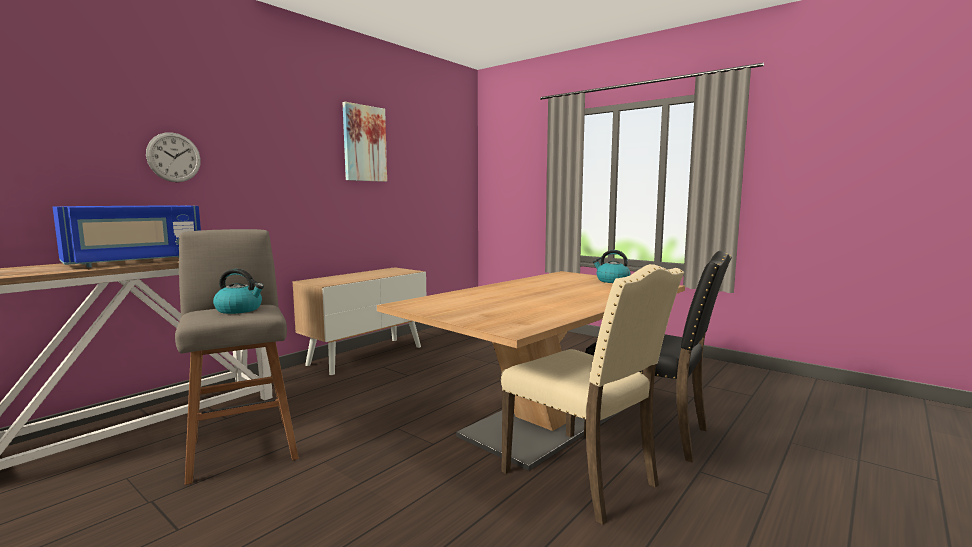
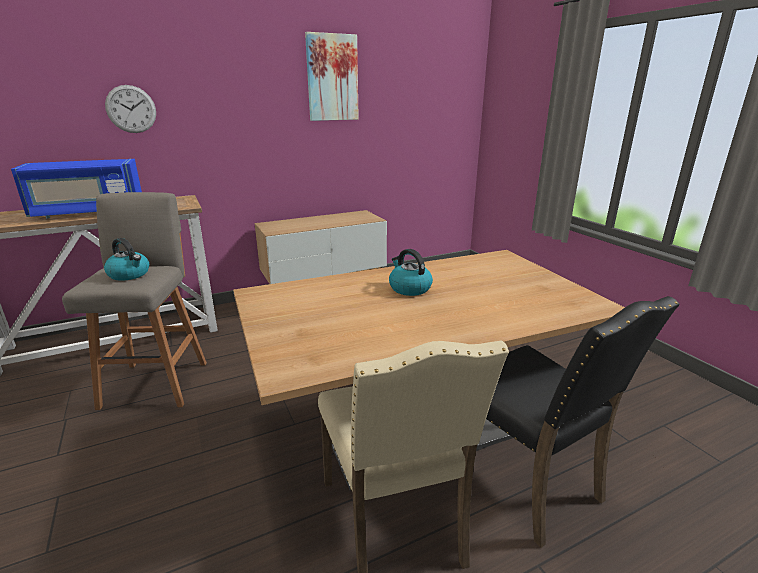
camera: 25 degrees right, 15 degrees up
kettle [593,250,631,283] -> kettle moved to [389,249,433,296]

